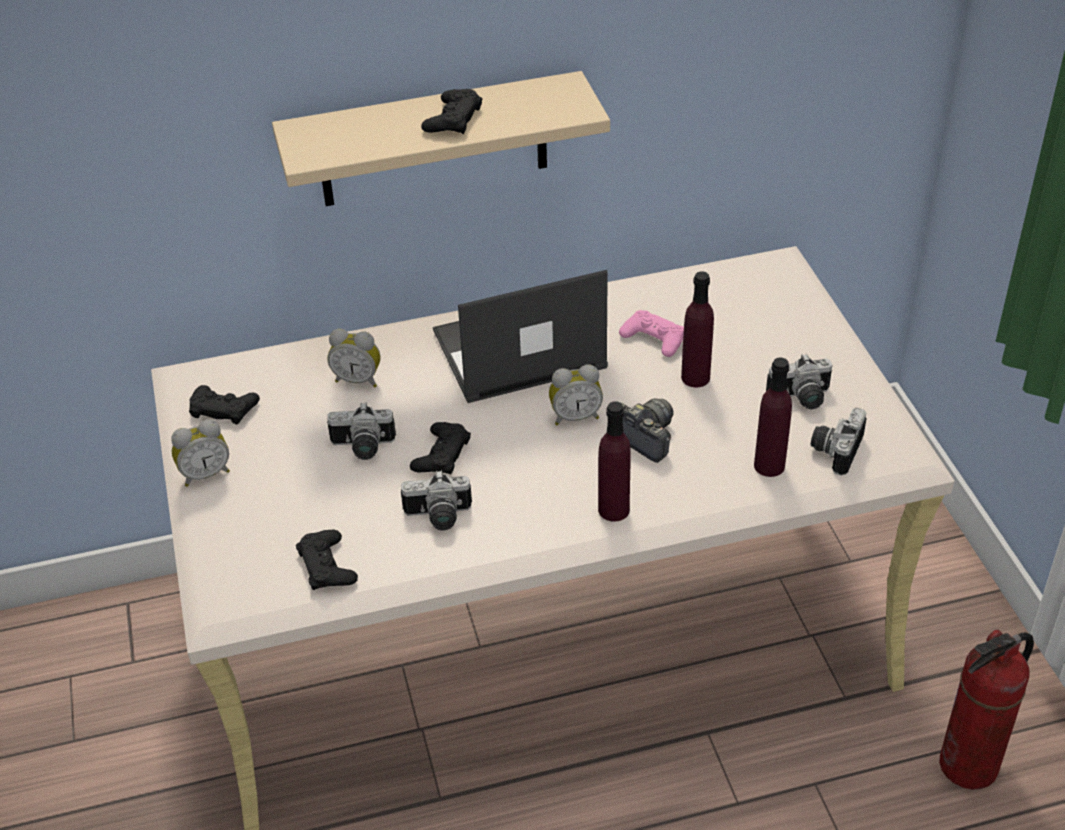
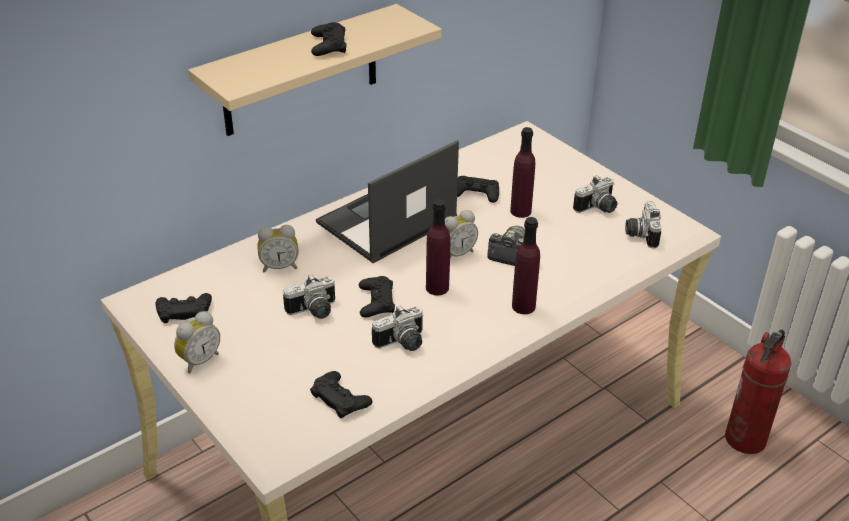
camera: 25 degrees left, 5 degrees down
pink game controller [619,310,684,357] -> black game controller [457,176,499,203]
purple bottle [754,357,792,477] -> purple bottle moved to [426,199,450,295]

